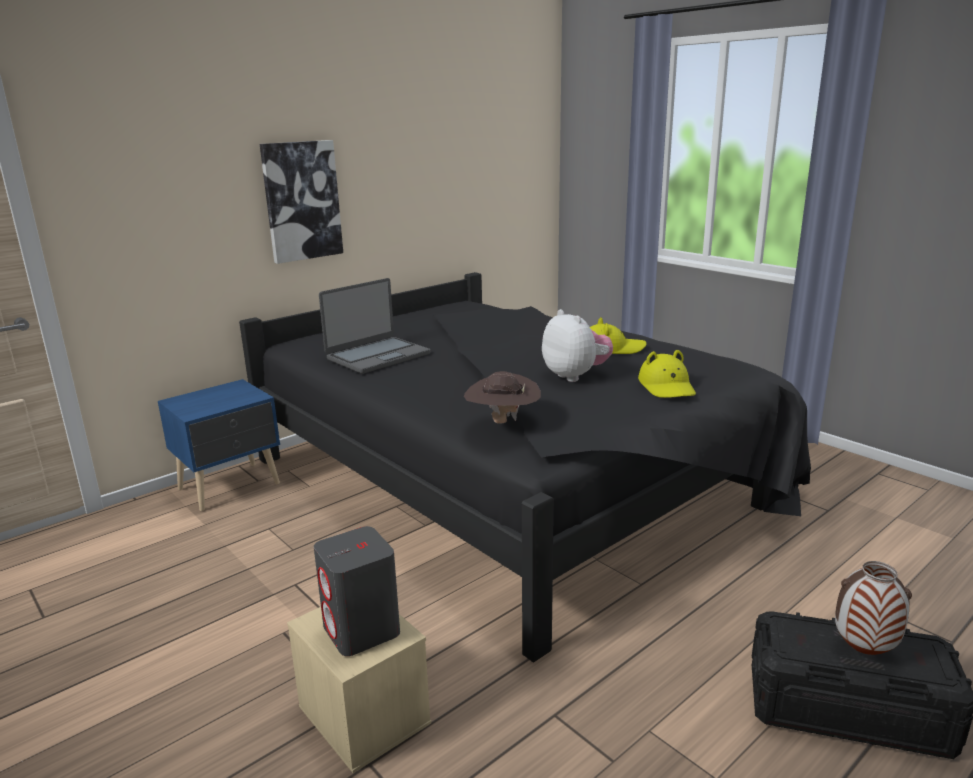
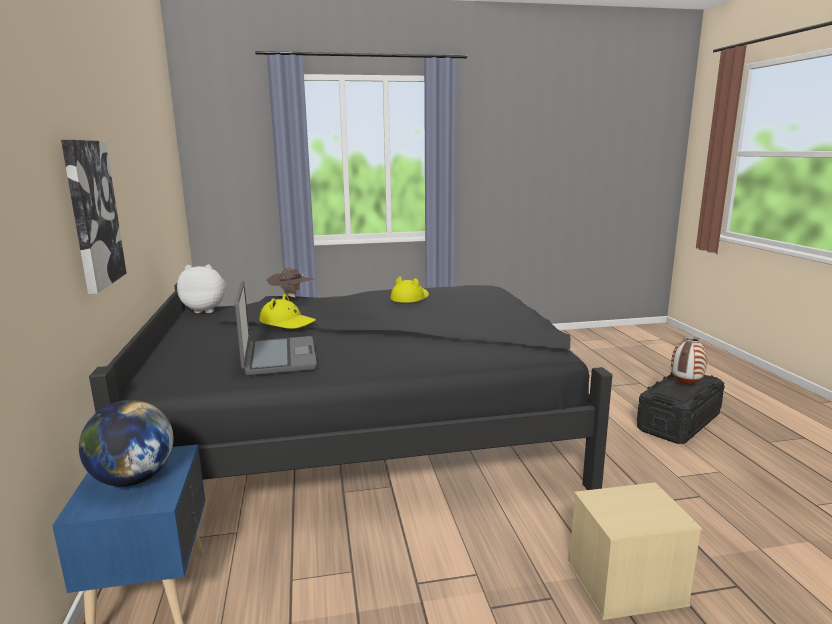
camera: 60 degrees left, 5 degrees down
grey speaker [314,526,400,656] -> none
brown hat [464,371,541,424] -> brown hat moved to [267,268,315,298]
plush toy [542,309,613,382] -> plush toy moved to [177,264,226,313]
yellow hat [638,350,696,398] -> yellow hat moved to [259,294,316,329]
none -> globe [79,400,174,487]

